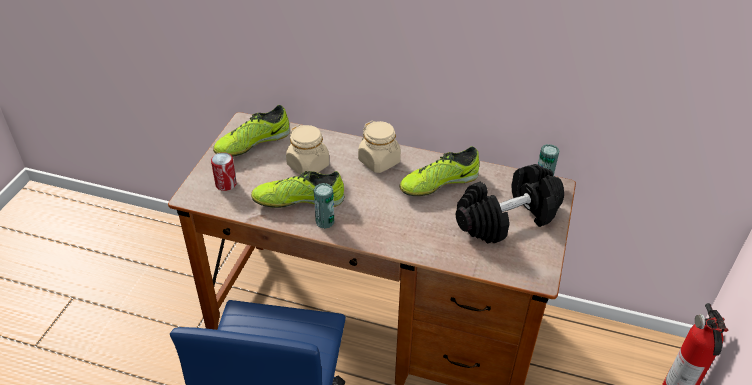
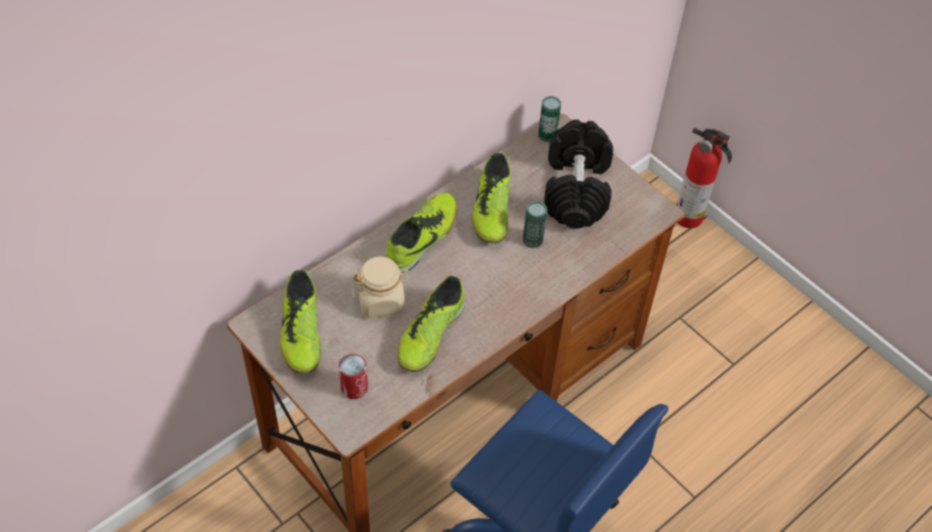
camera: 60 degrees left, 10 degrees up
can [314,183,334,229] -> can moved to [523,201,548,248]
beige jar [358,120,401,173] -> shoe [386,193,457,273]

